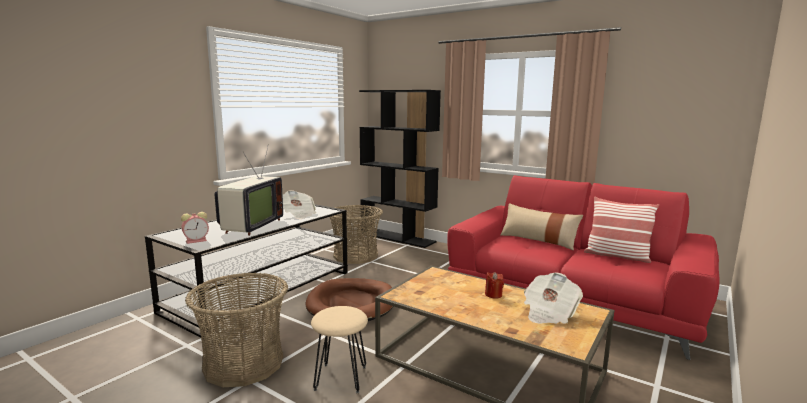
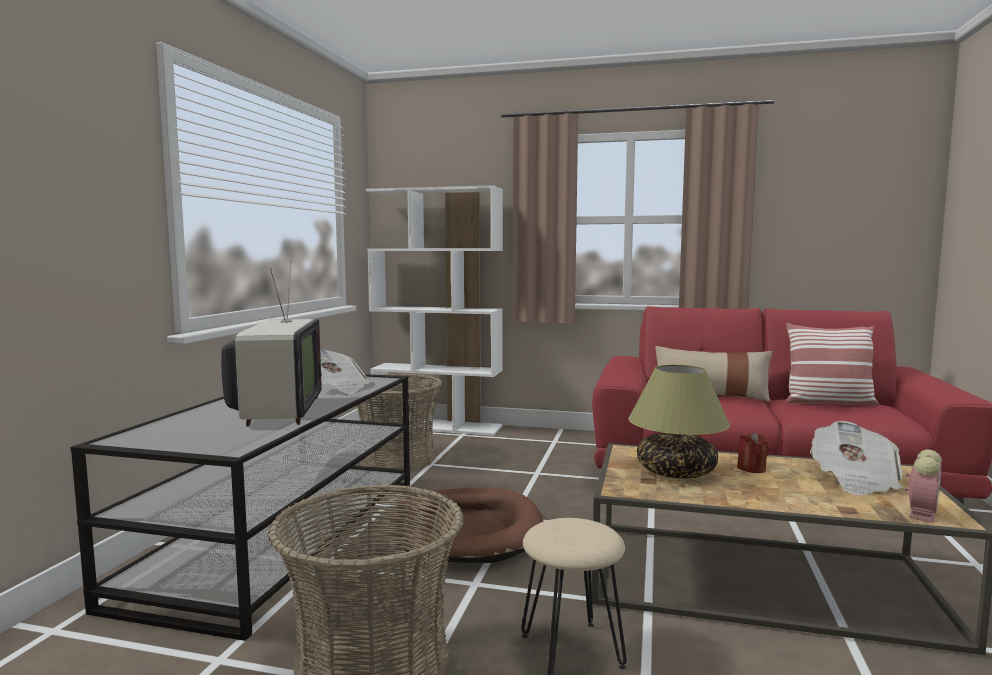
camera: 20 degrees left, 5 degrees down
alarm clock [181,212,209,244] -> alarm clock moved to [904,450,942,523]
black bookcase [359,90,441,248] -> white bookcase [366,185,503,436]
none -> table lamp [628,365,730,479]

